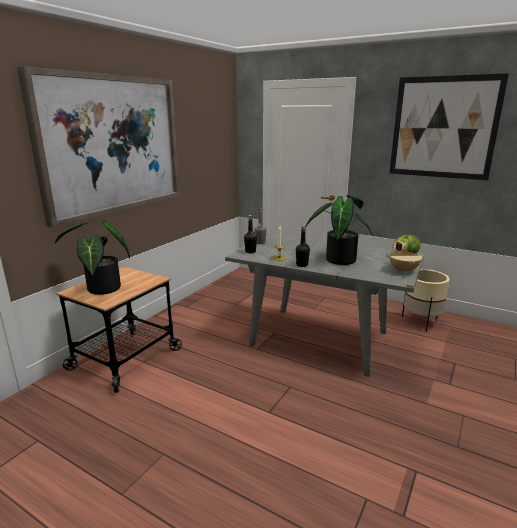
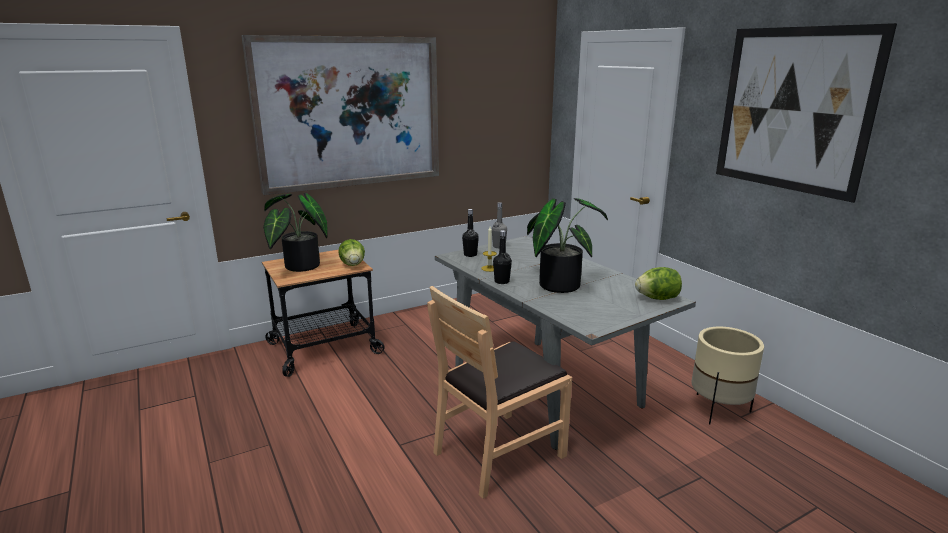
camera: 30 degrees right, 0 degrees up
beige cooking pot [389,242,422,274] -> none
none -> lettuce [338,239,365,266]
none -> brown chair [427,286,572,499]

